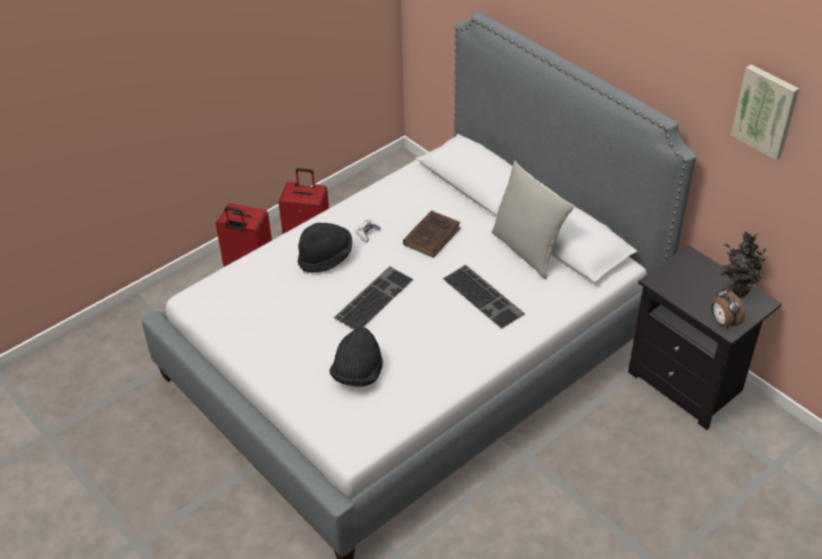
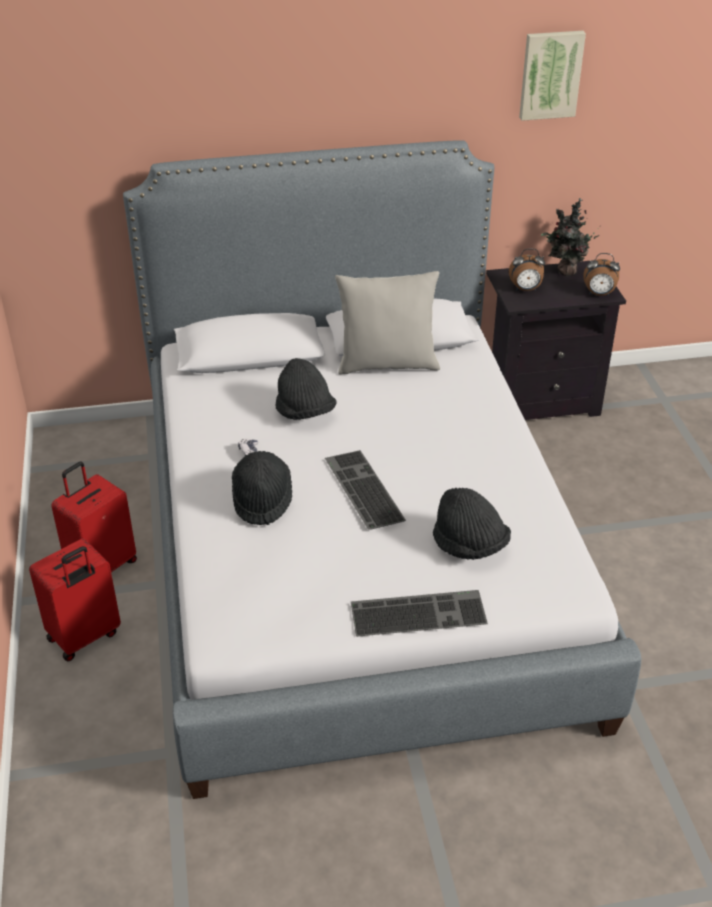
camera: 60 degrees left, 5 degrees down
brown book [403,210,460,258] -> black hat [275,358,336,420]
keyboard [443,265,525,329] -> keyboard moved to [351,590,488,637]
none -> alarm clock [509,248,545,291]

